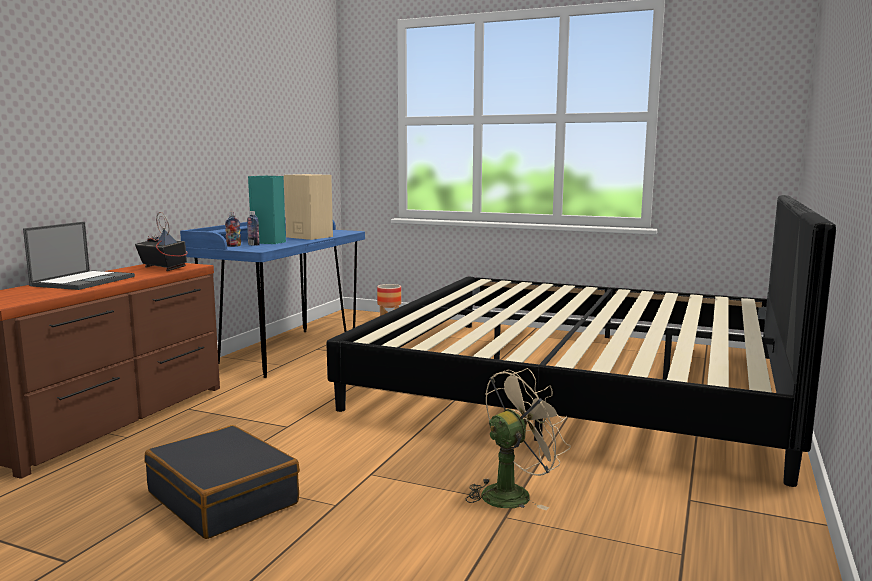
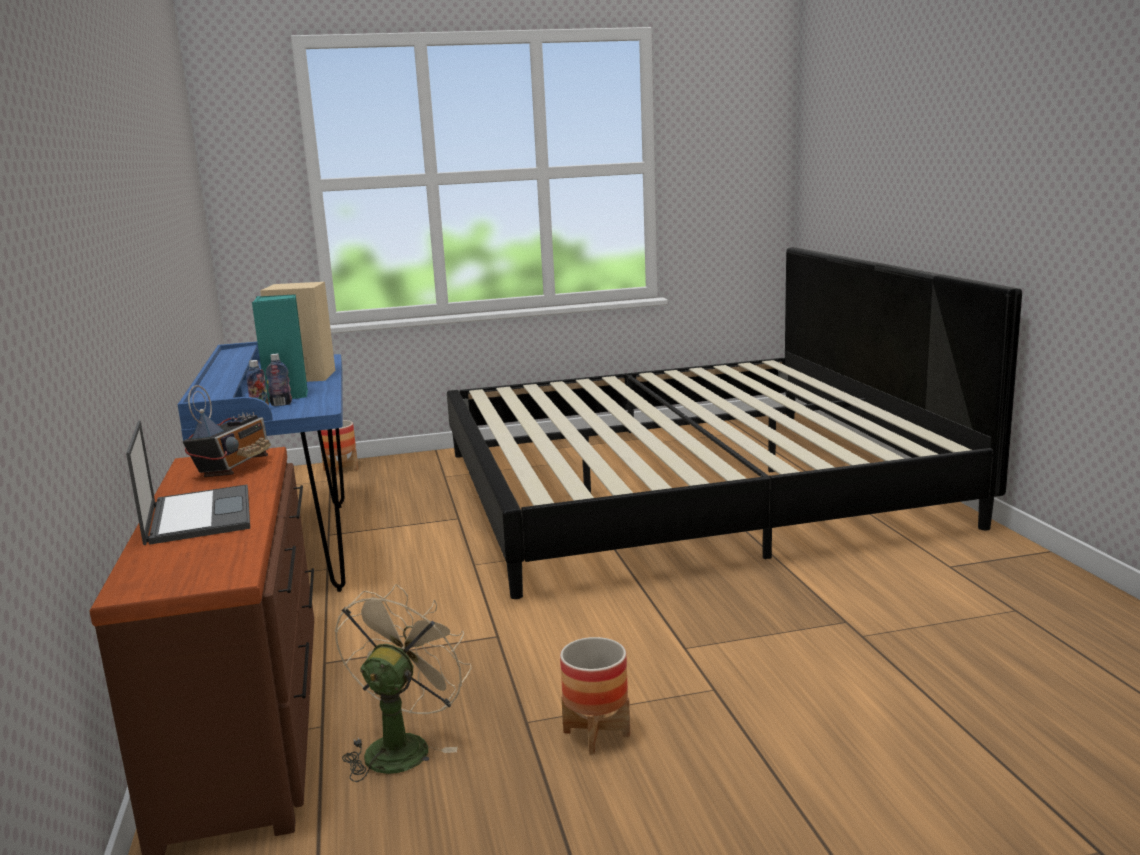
camera: 35 degrees left, 5 degrees up
radio [135,212,188,271] -> radio turned 105 degrees clockwise [183,385,271,477]
black suitcase [145,425,300,539] -> planter [560,637,630,754]
beige fan [466,368,571,511] -> beige fan moved to [335,584,472,782]

